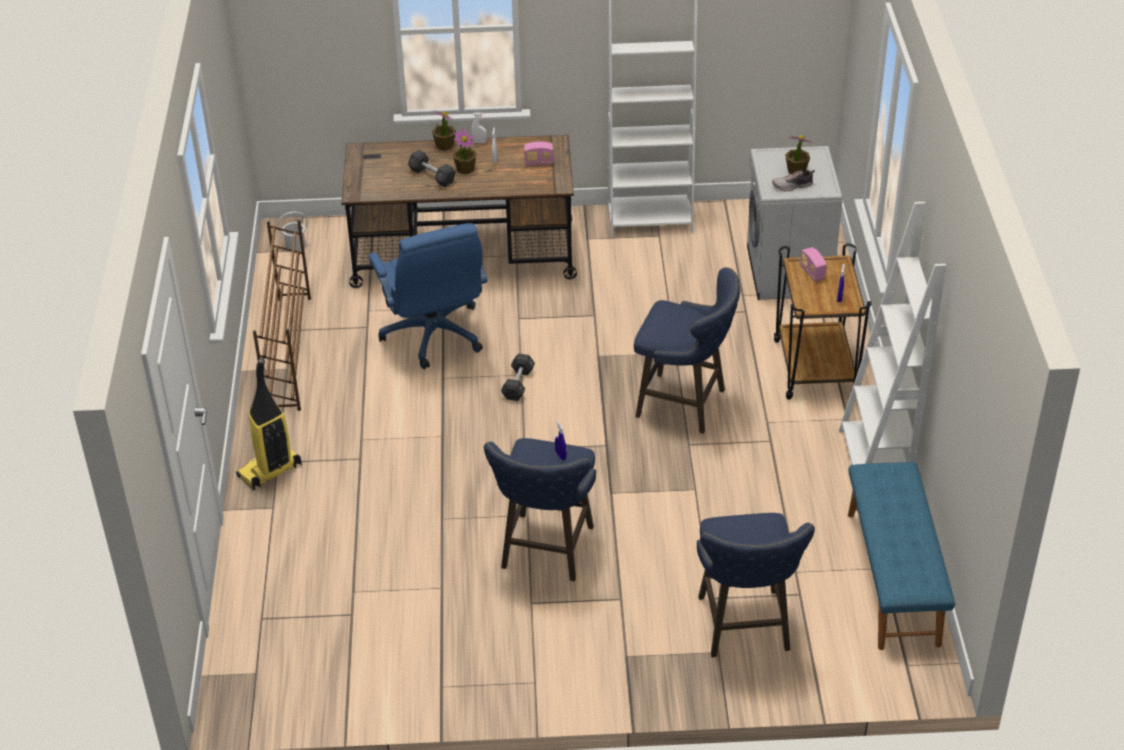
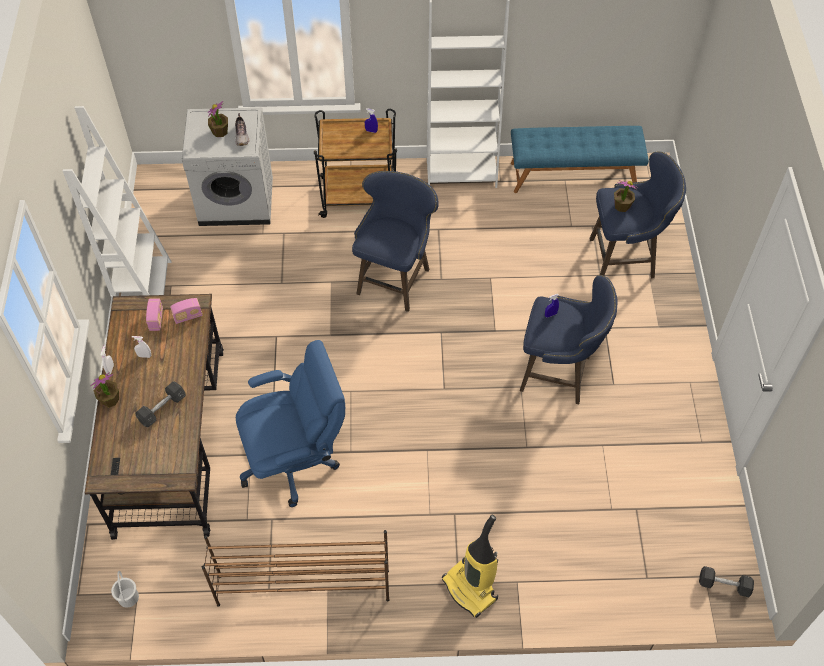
camera: 90 degrees left, 15 degrees up
potted plant [453,128,477,174] -> potted plant moved to [614,180,636,212]
black dumbbell [501,353,535,401] -> black dumbbell moved to [699,566,754,597]
radio [800,247,827,282] -> radio moved to [170,298,202,324]

